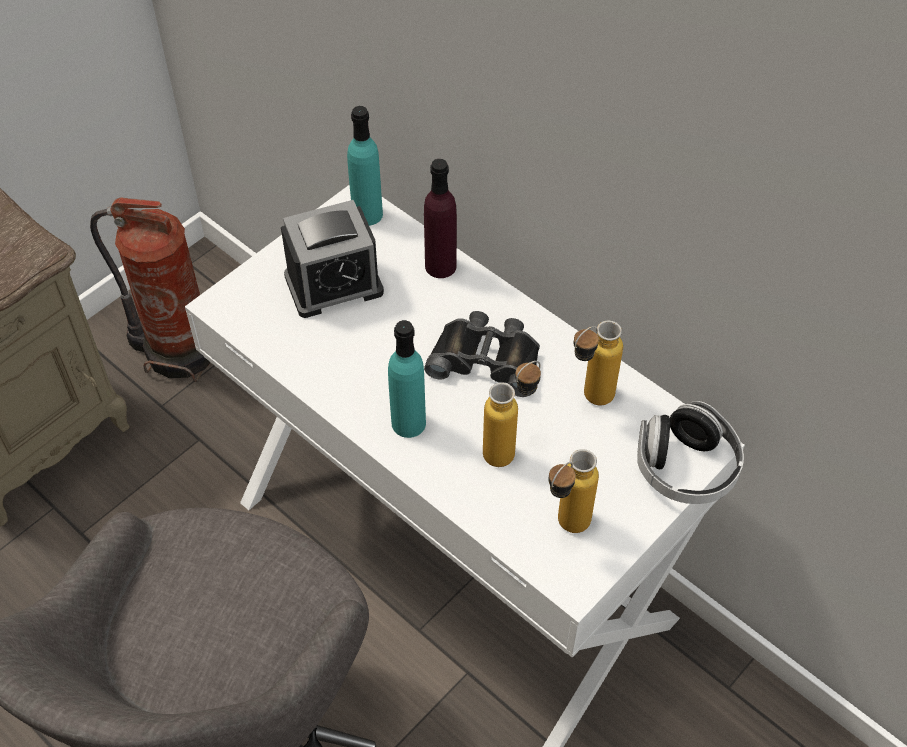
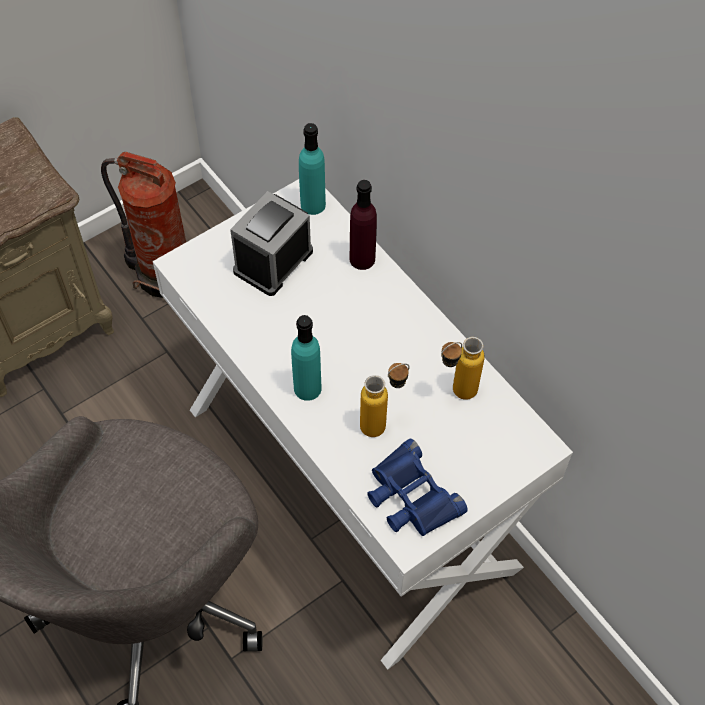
camera: 10 degrees right, 5 degrees up
alarm clock [281,200,384,318] -> alarm clock turned 135 degrees clockwise [230,191,313,296]
black binoculars [424,311,540,397] -> none
bottle [549,449,599,533] -> blue binoculars [367,439,468,536]
headphones [637,401,744,504] -> none

